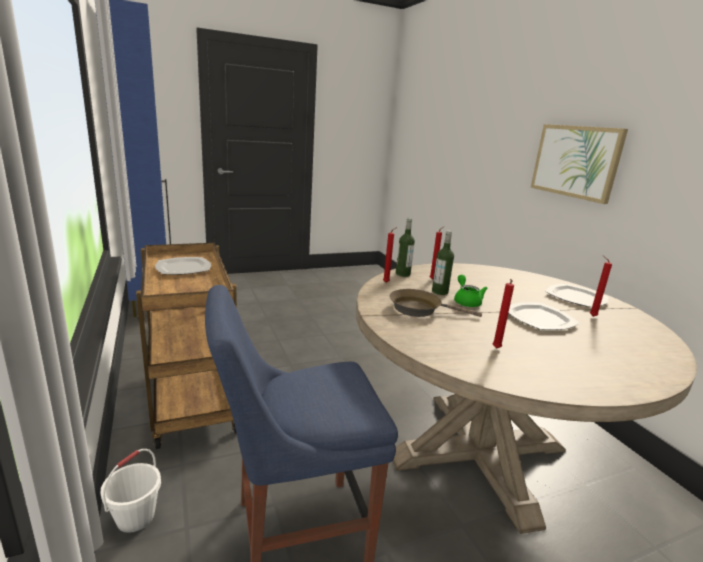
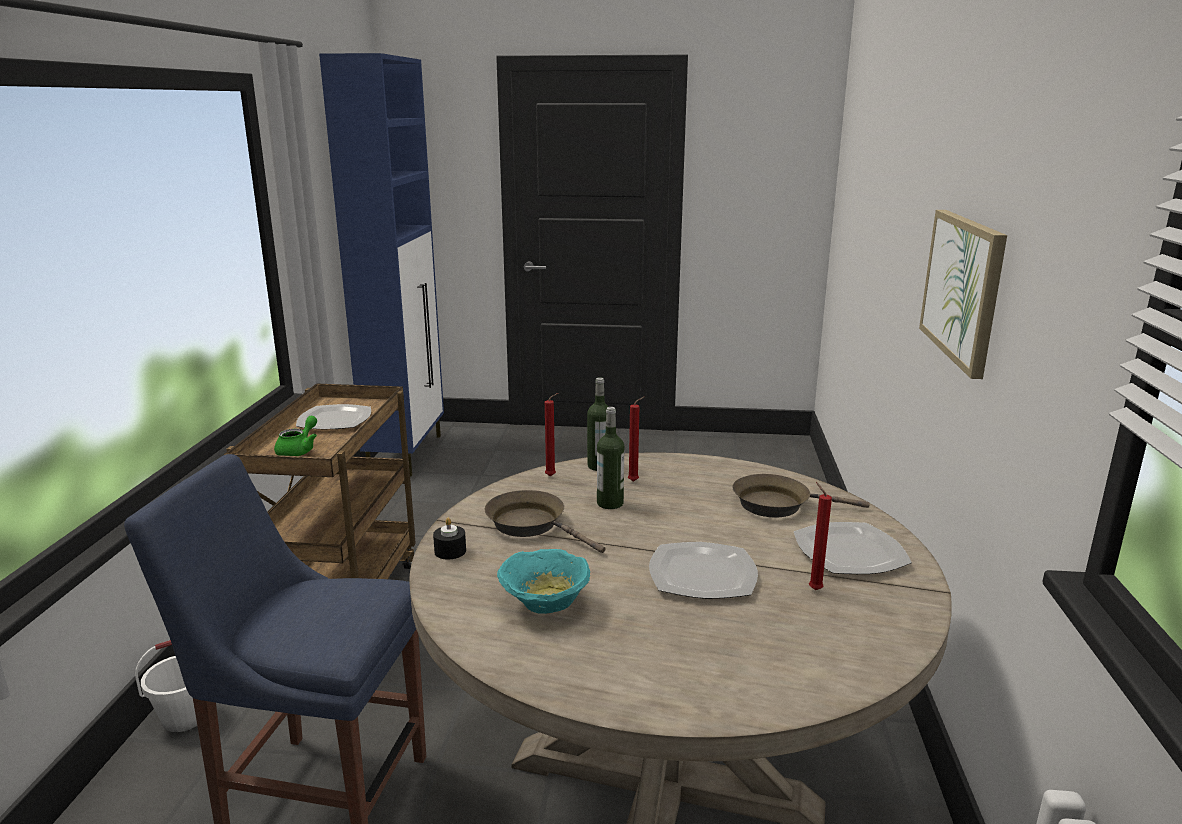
camera: 30 degrees right, 0 degrees up
green teapot [454,275,488,307] -> green teapot moved to [274,416,317,456]
red candle [492,279,514,349] -> turquoise bowl [497,549,590,614]
none -> black candle [433,518,466,560]
none -> brown frying pan [732,474,870,518]

